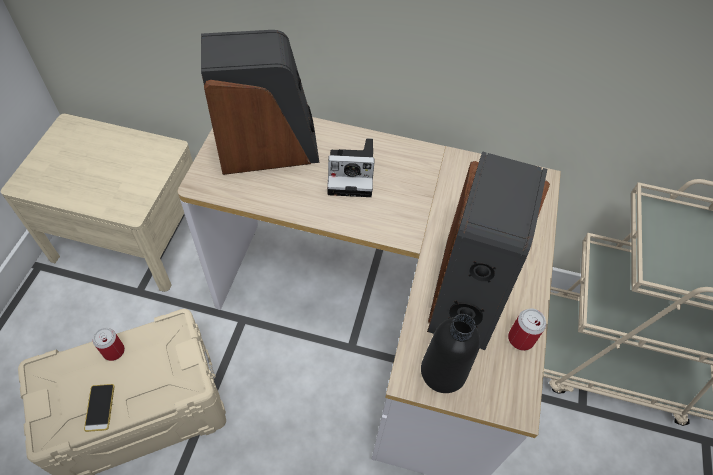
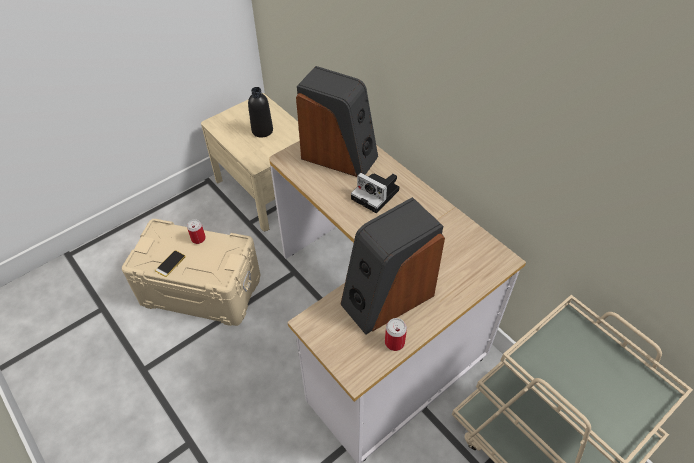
camera: 40 degrees right, 5 degrees down
black bottle [421,314,480,393] -> black bottle moved to [248,87,273,138]

